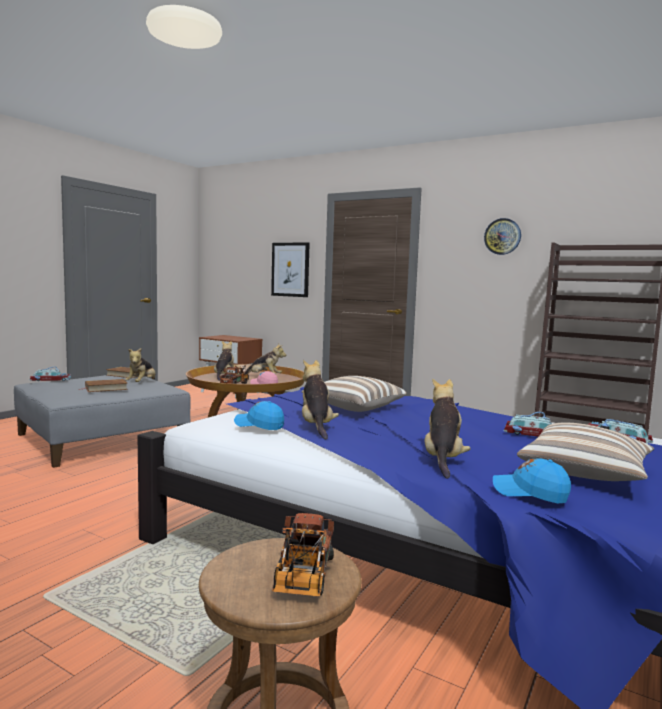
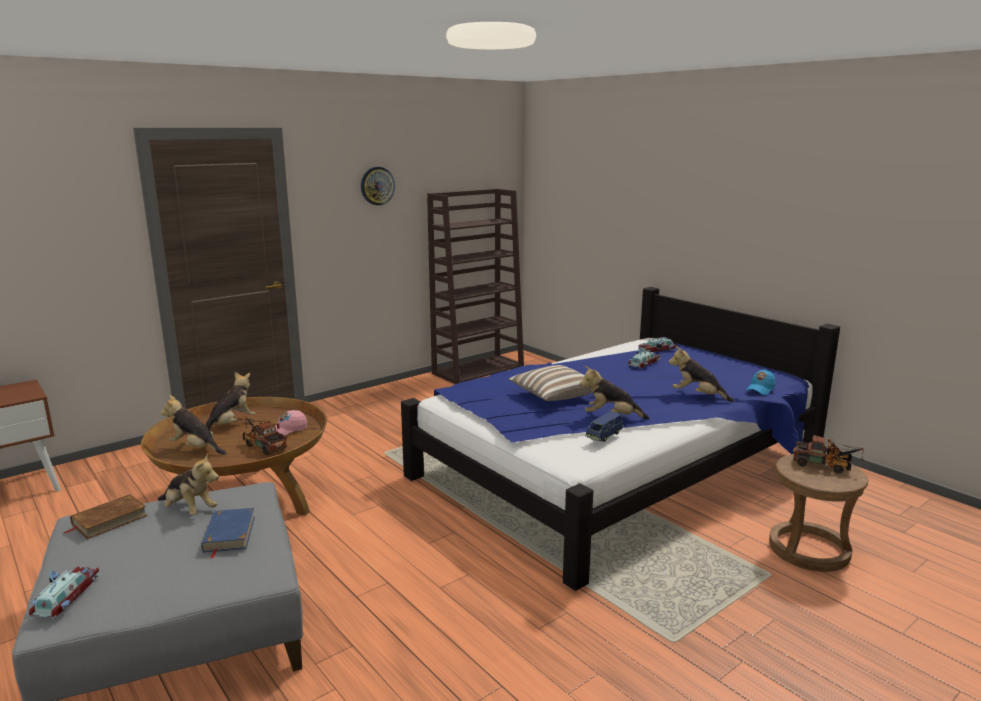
camera: 70 degrees left, 10 degrees up
brown book [84,379,128,392] -> blue book [202,508,255,558]
blue cap [234,401,284,430] -> blue toy car [585,411,623,442]
picture [271,242,310,297] -> none
pillow [517,423,655,481] -> none

